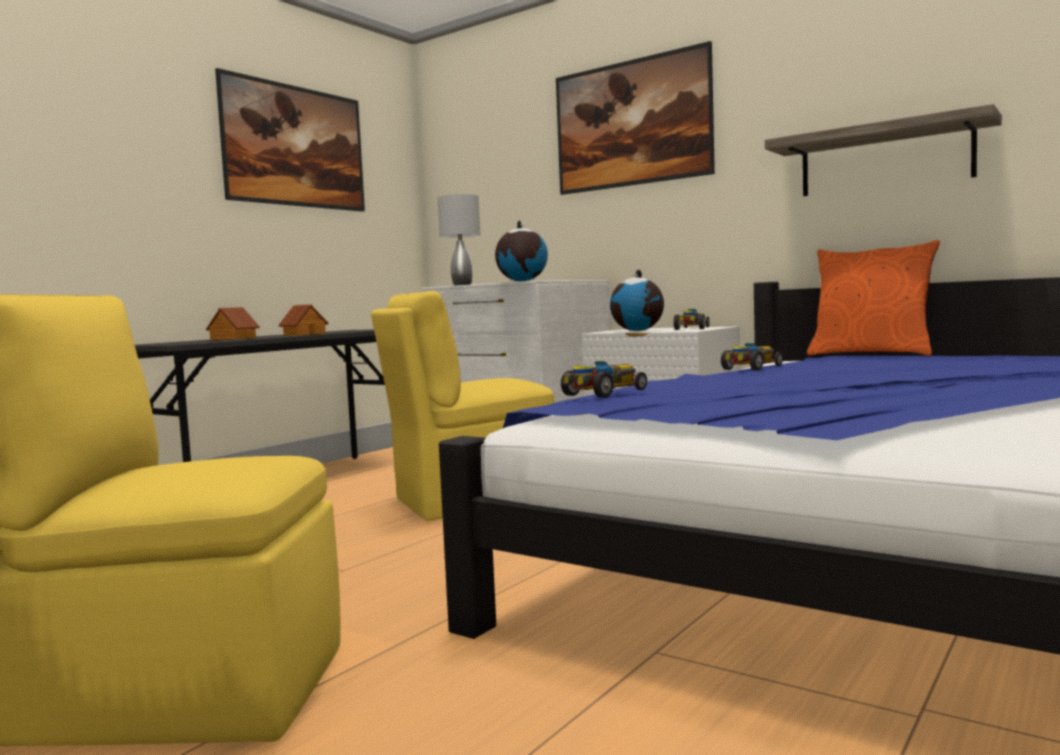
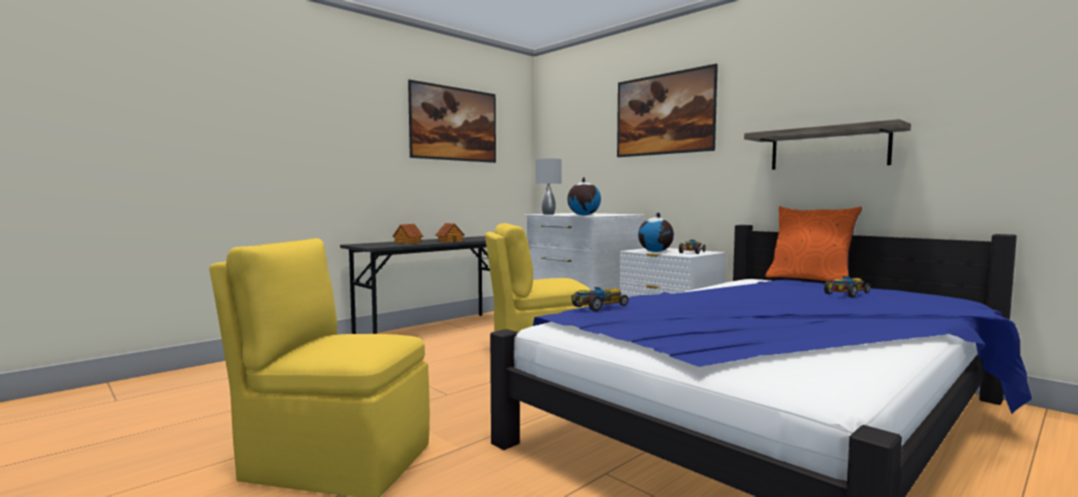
camera: 10 degrees right, 0 degrees up
toy car [721,343,783,371] -> toy car moved to [824,276,870,298]

